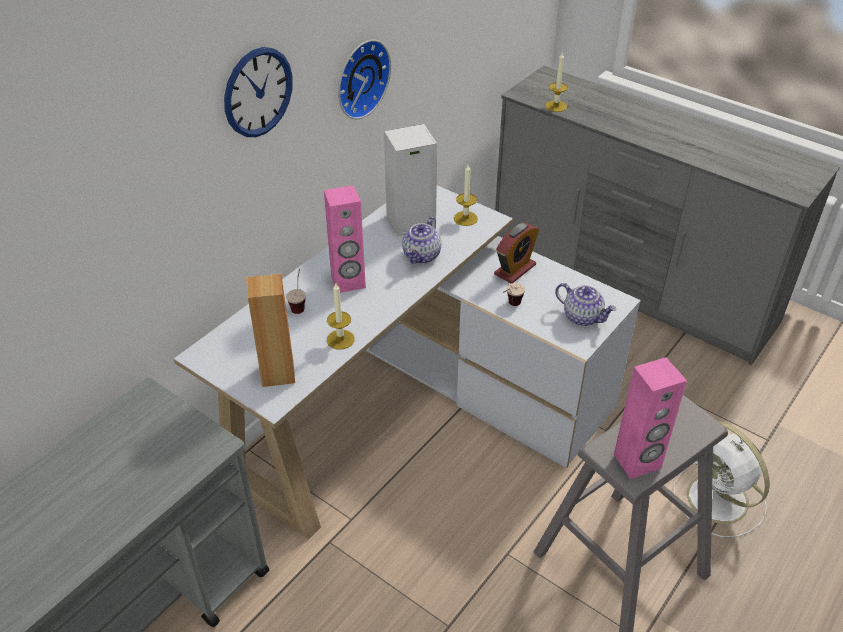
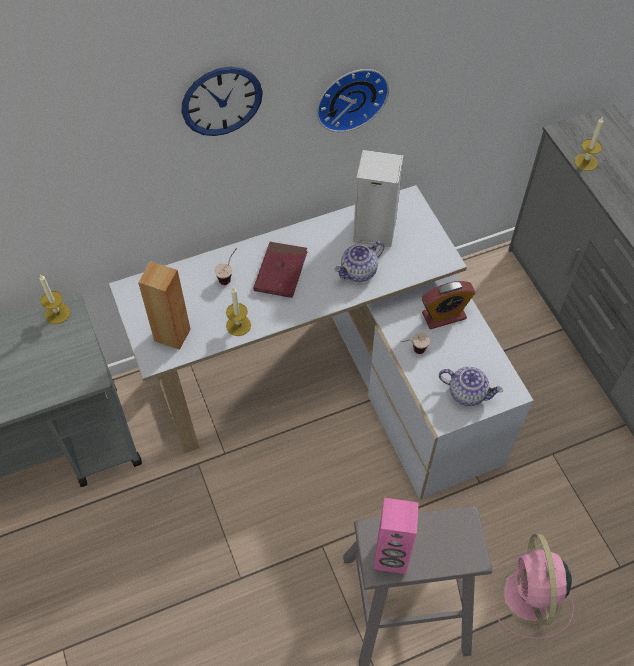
camera: 30 degrees right, 15 degrees up
pink speaker [324,185,366,293] -> red book [253,242,307,298]
candle [454,165,478,226] -> candle moved to [39,274,70,324]
teapot [555,283,617,326] -> teapot turned 45 degrees counterclockwise [439,367,503,406]
white fan [674,421,770,538] -> pink fan [490,534,574,639]

